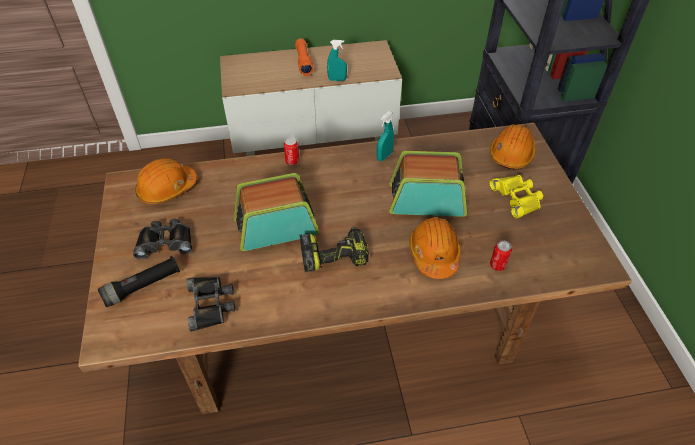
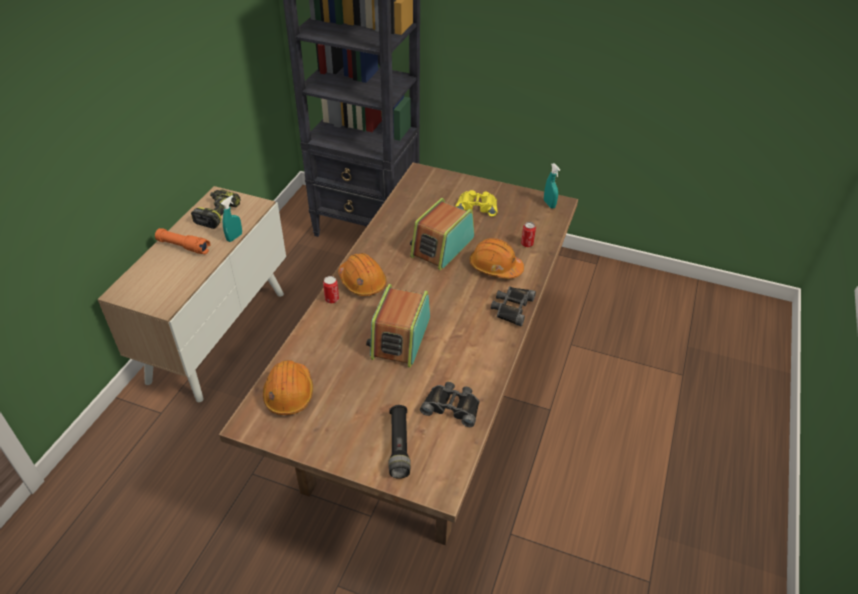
camera: 60 degrees left, 5 degrees down
black binoculars [133,219,192,259] -> black binoculars moved to [491,286,536,326]
power drill [300,226,369,272] -> power drill moved to [191,189,241,229]
turquoise spray bottle [377,111,394,161] -> turquoise spray bottle moved to [544,163,560,208]
orange hard hat [490,124,536,169] -> orange hard hat moved to [338,253,386,296]

